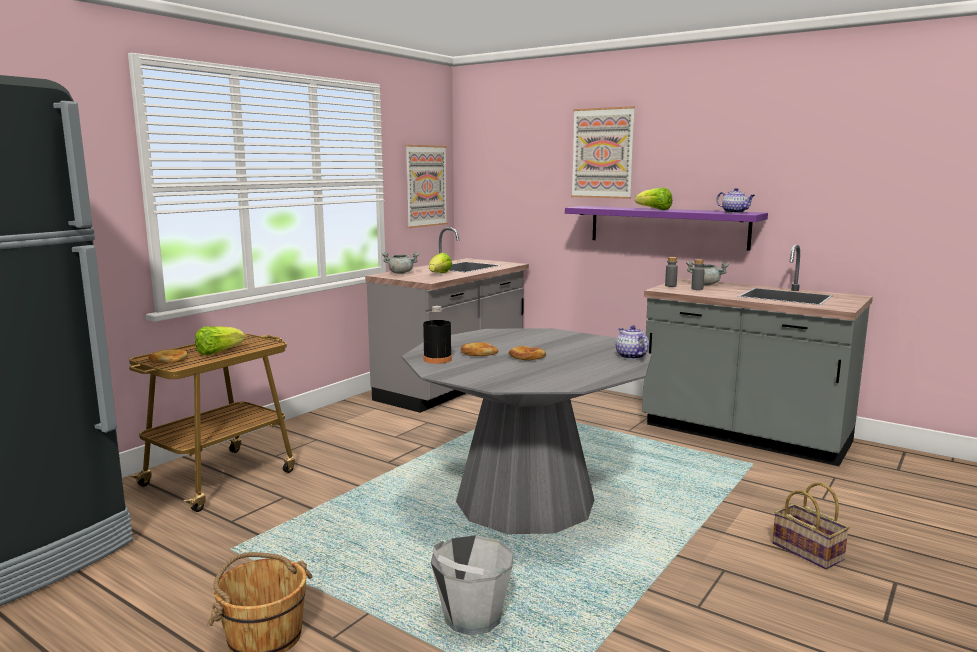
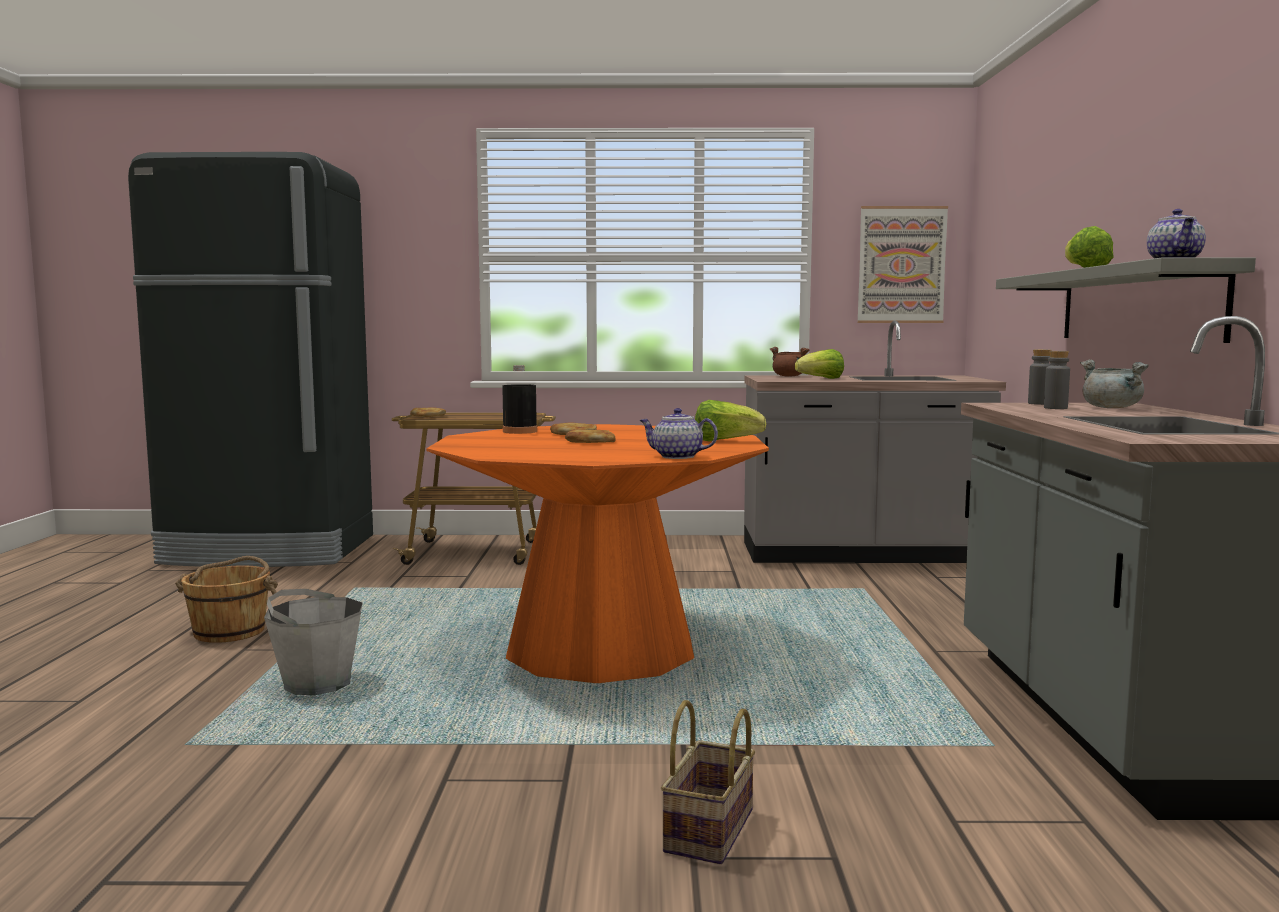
camera: 55 degrees right, 5 degrees down
lettuce [195,326,245,355] -> lettuce moved to [695,400,766,442]
grey cooking pot [382,252,419,274] -> brown cooking pot [770,347,810,377]
grey dining table [402,328,652,534] -> orange dining table [427,424,769,683]
purple shelf [565,206,768,251] -> grey shelf [996,257,1256,343]
picture [571,106,635,199] -> none
teapot [616,325,649,359] -> teapot turned 105 degrees counterclockwise [639,408,718,459]

